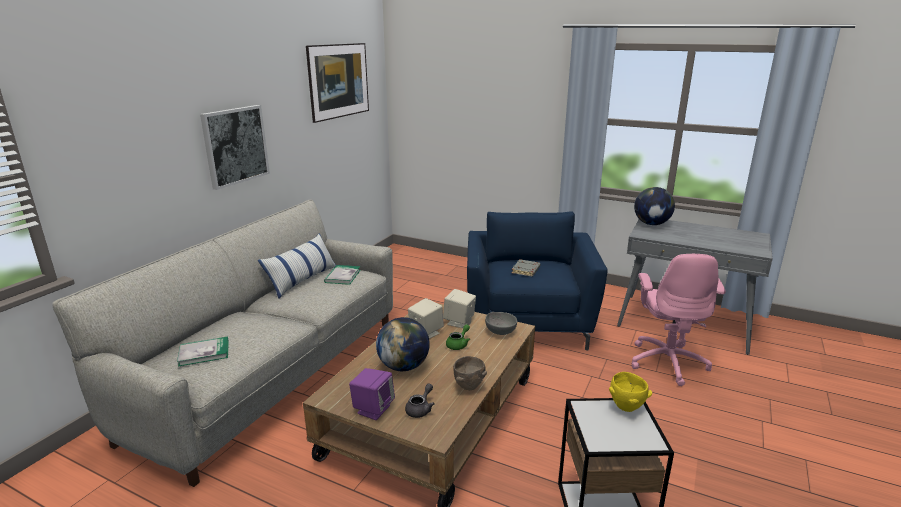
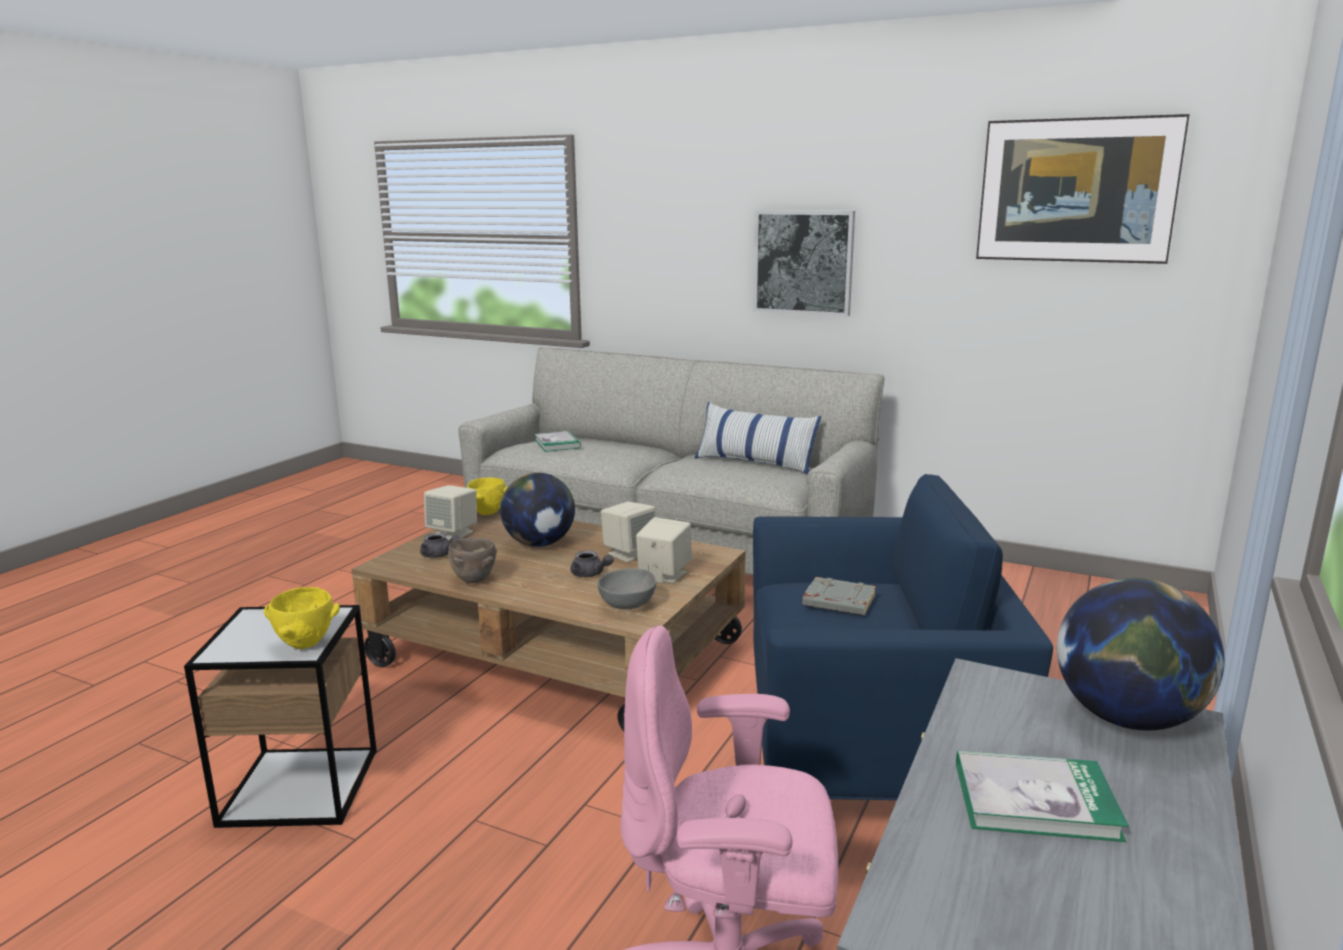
camera: 90 degrees right, 5 degrees down
book [324,265,360,285] -> book moved to [956,751,1129,842]
purple speaker [349,368,395,420] -> beige speaker [424,485,477,539]
green teapot [446,324,470,350] -> grey teapot [571,551,614,577]
none -> yellow bowl [467,477,508,515]

